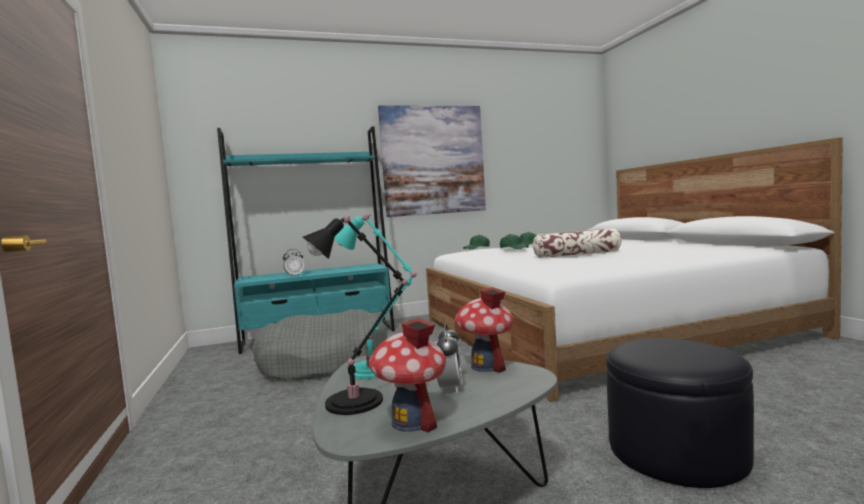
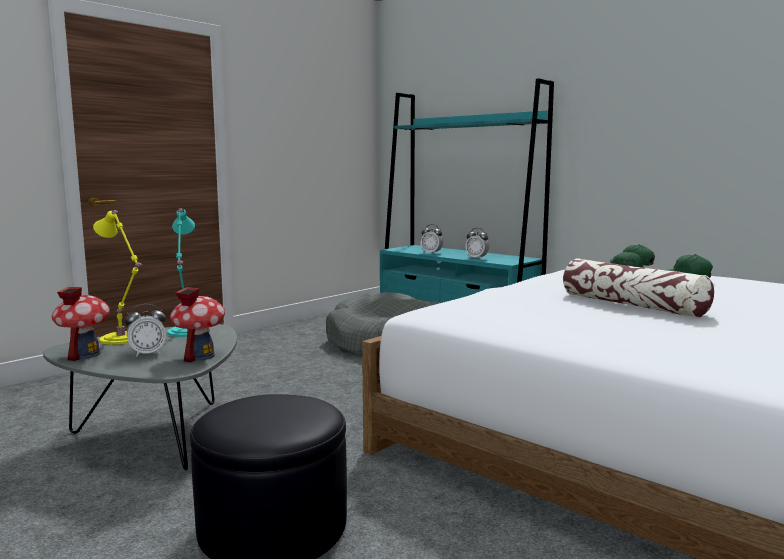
camera: 60 degrees right, 5 degrees up
black table lamp [303,216,408,415] -> yellow table lamp [93,210,143,345]
picture [378,105,486,217] -> none
none -> alarm clock [466,228,489,259]

